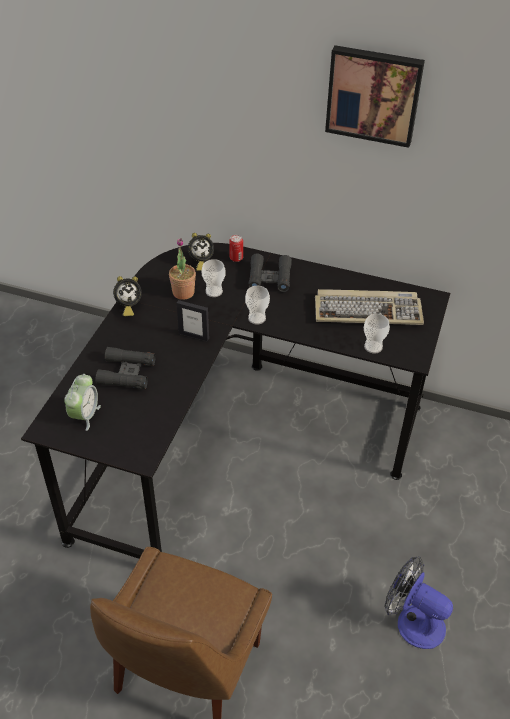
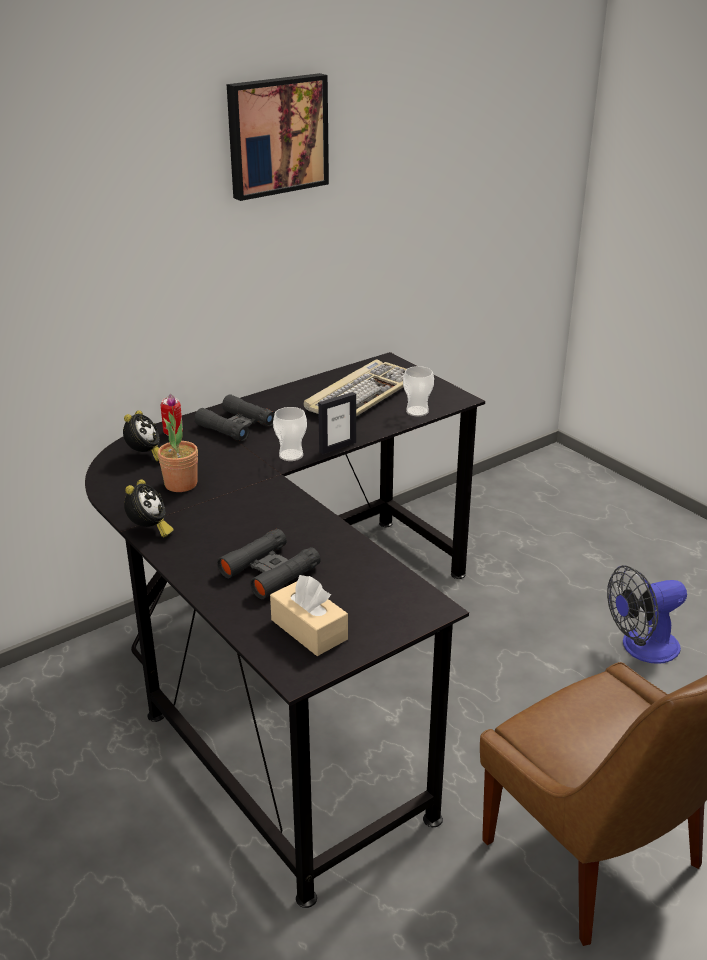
camera: 55 degrees left, 15 degrees down
alarm clock [64,374,101,431] -> beige tissue box [270,575,348,656]
picture frame [177,300,209,342] -> picture frame moved to [318,392,356,454]
cup [202,259,225,297] -> none

